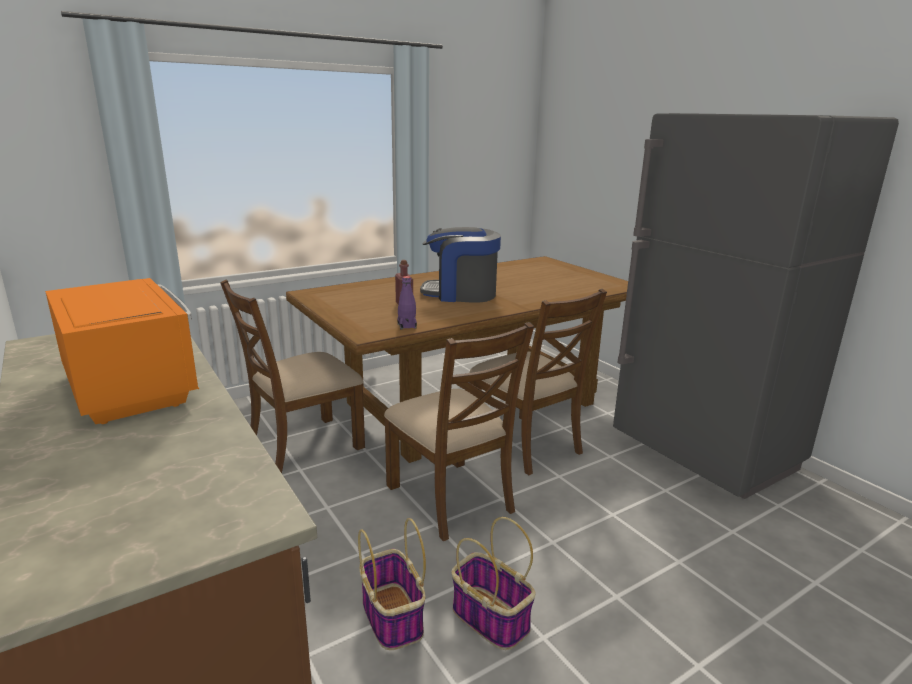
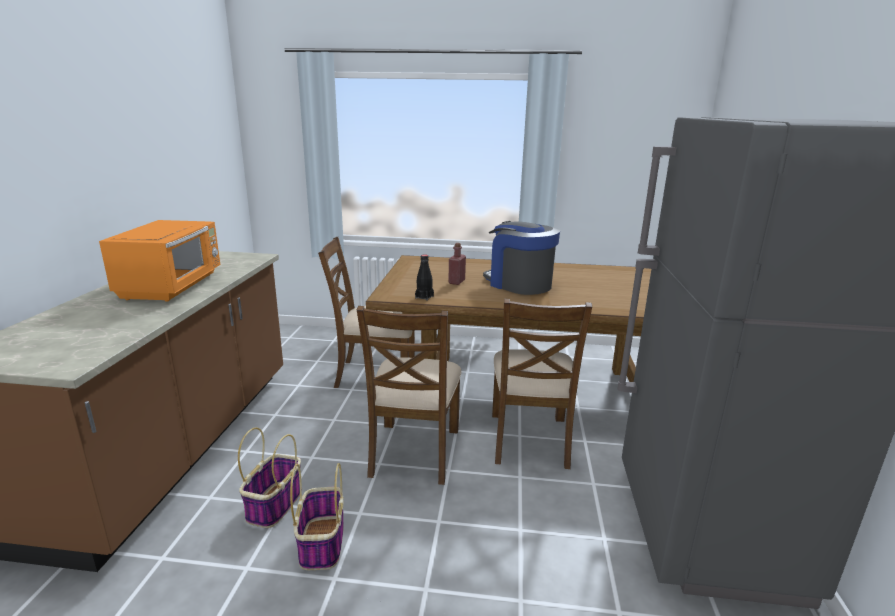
camera: 40 degrees right, 0 degrees up
purple bottle [398,276,417,329] -> black bottle [415,255,434,301]

